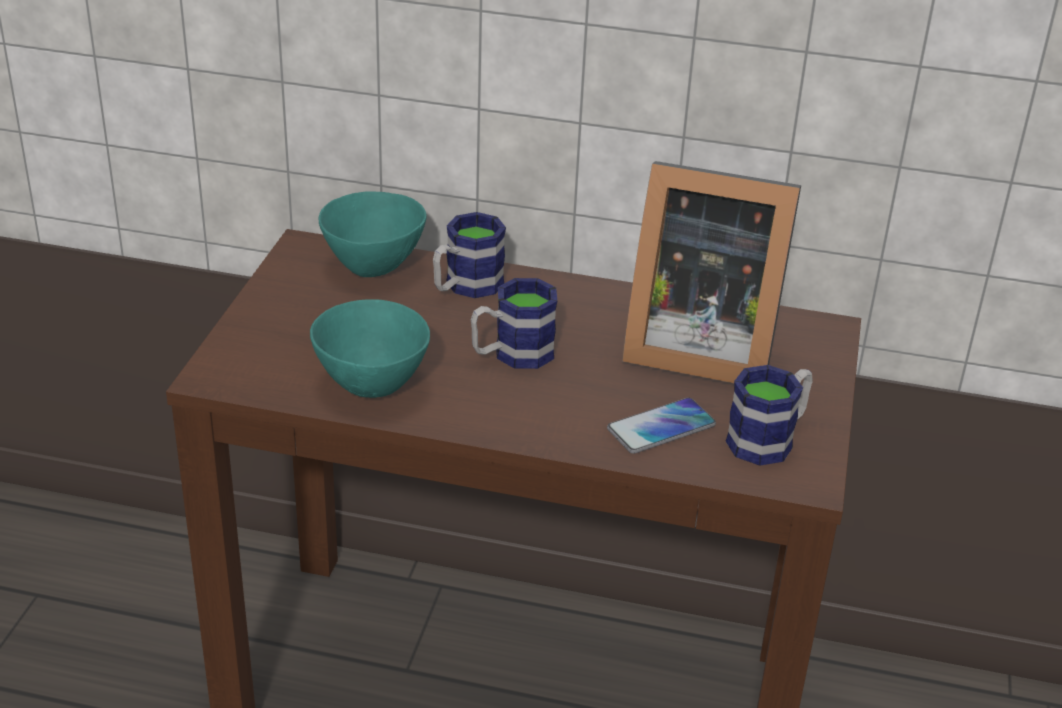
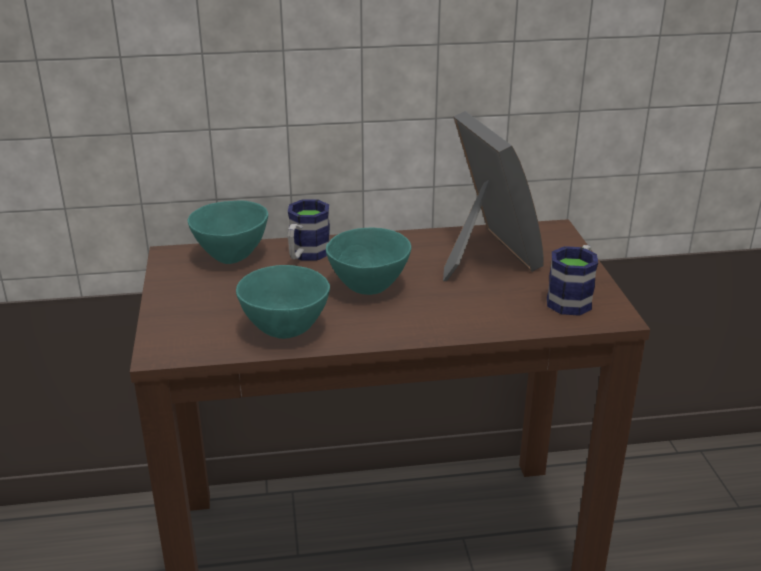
camera: 20 degrees left, 5 degrees down
mug [471,278,557,369] -> turquoise bowl [326,228,411,295]
phone [607,398,716,454] -> none
picture frame [622,161,801,383] -> picture frame turned 105 degrees counterclockwise [443,111,544,281]

